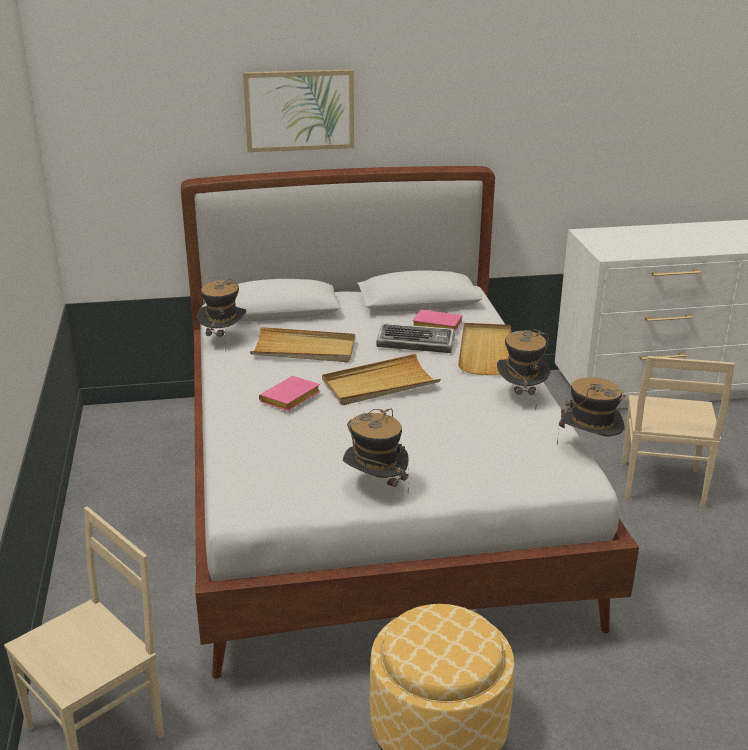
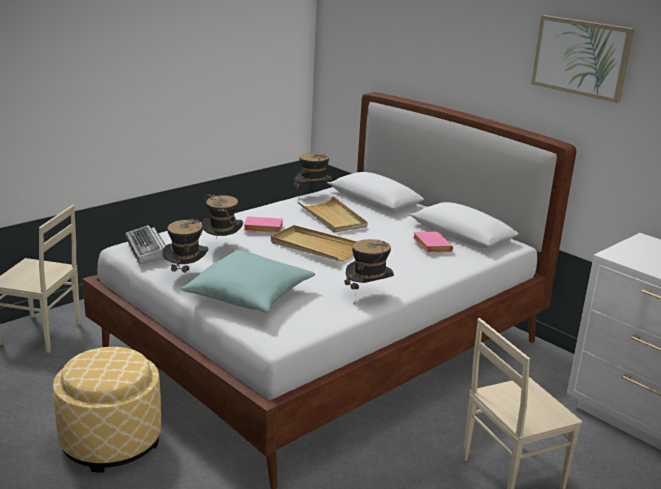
camera: 55 degrees right, 5 degrees down
picture [243,69,354,152] -> picture moved to [531,15,634,103]
keyboard [376,323,455,353] -> keyboard moved to [125,225,166,264]
beige tray [458,323,511,375] -> none
hat [557,377,626,445] -> hat moved to [201,195,243,239]
none -> turquoise pillow [181,250,315,313]

